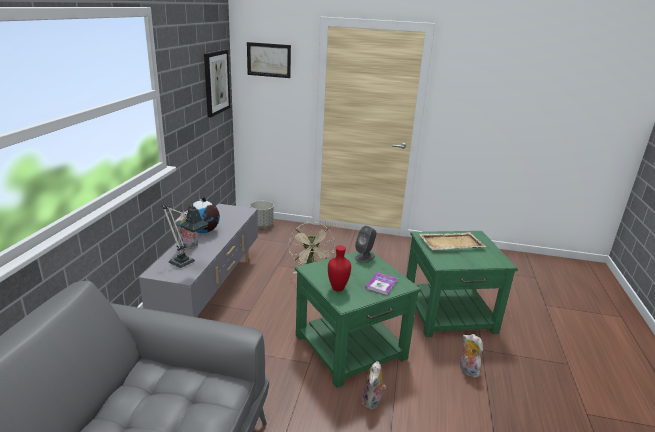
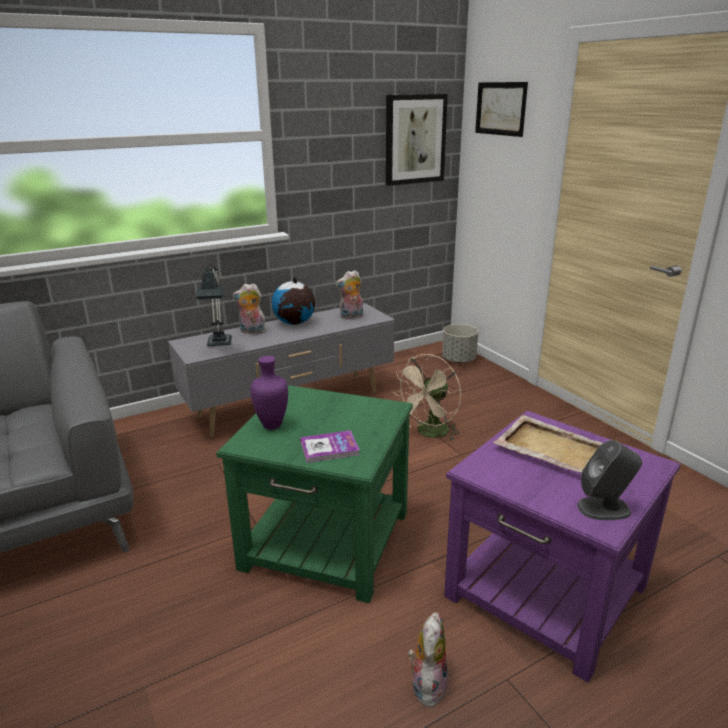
camera: 50 degrees right, 0 degrees up
red vase [328,245,351,292] -> purple vase [250,356,288,430]
grey speaker [355,226,377,263] -> grey speaker moved to [577,440,642,520]
plush toy [362,361,386,410] -> plush toy moved to [335,270,363,319]
green side table [406,231,518,337] -> purple side table [444,411,681,683]

